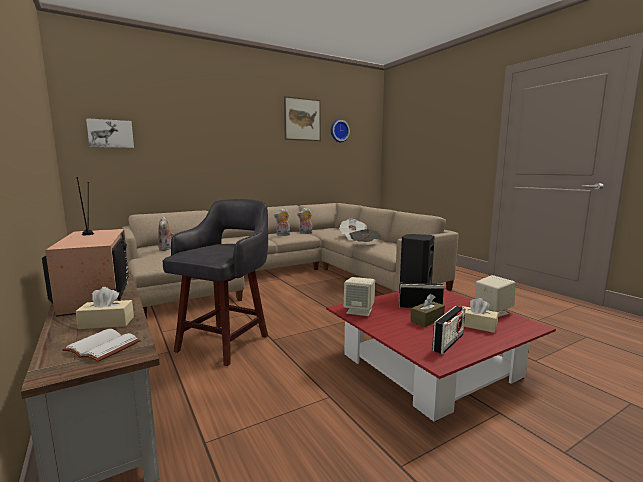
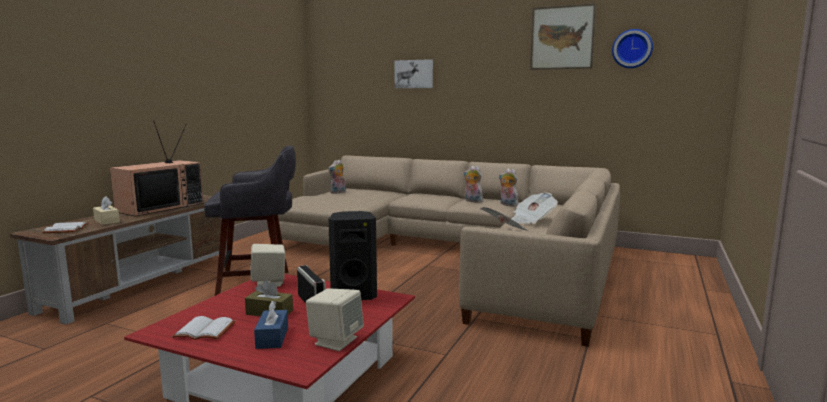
camera: 55 degrees right, 0 degrees up
picture [86,118,134,148] -> picture moved to [394,59,433,88]
radio [432,306,465,354] -> white book [172,316,236,340]
beige tissue box [462,298,498,333] -> blue tissue box [254,301,288,349]

